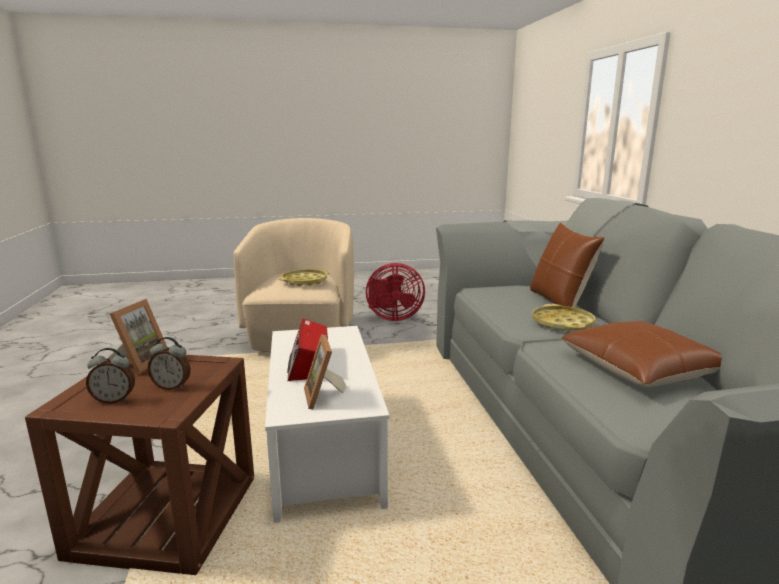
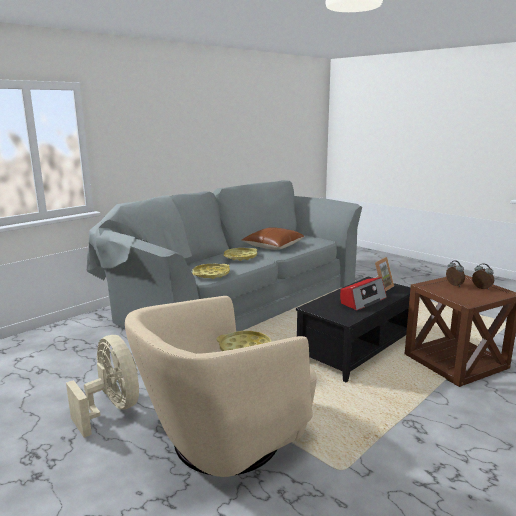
camera: 125 degrees left, 0 degrees up
picture frame [106,299,167,373] -> none
white coffee table [265,326,389,523] -> black coffee table [296,277,411,382]
red fan [366,263,425,321] -> beige fan [66,335,139,438]
brown pillow [530,223,605,308] -> none
none -> yellow tray [192,264,230,279]

